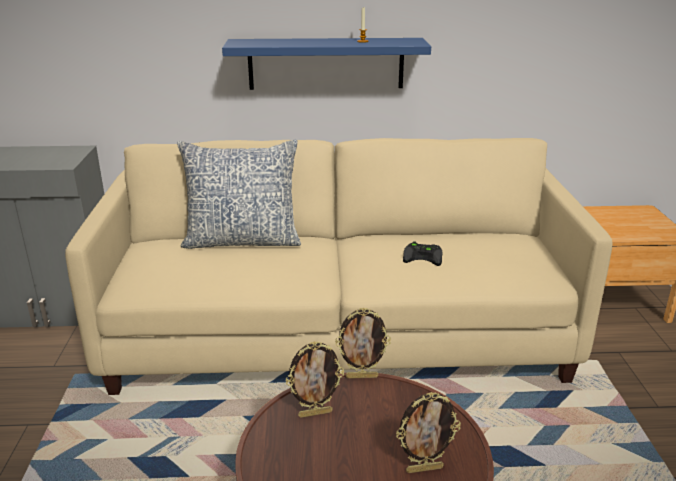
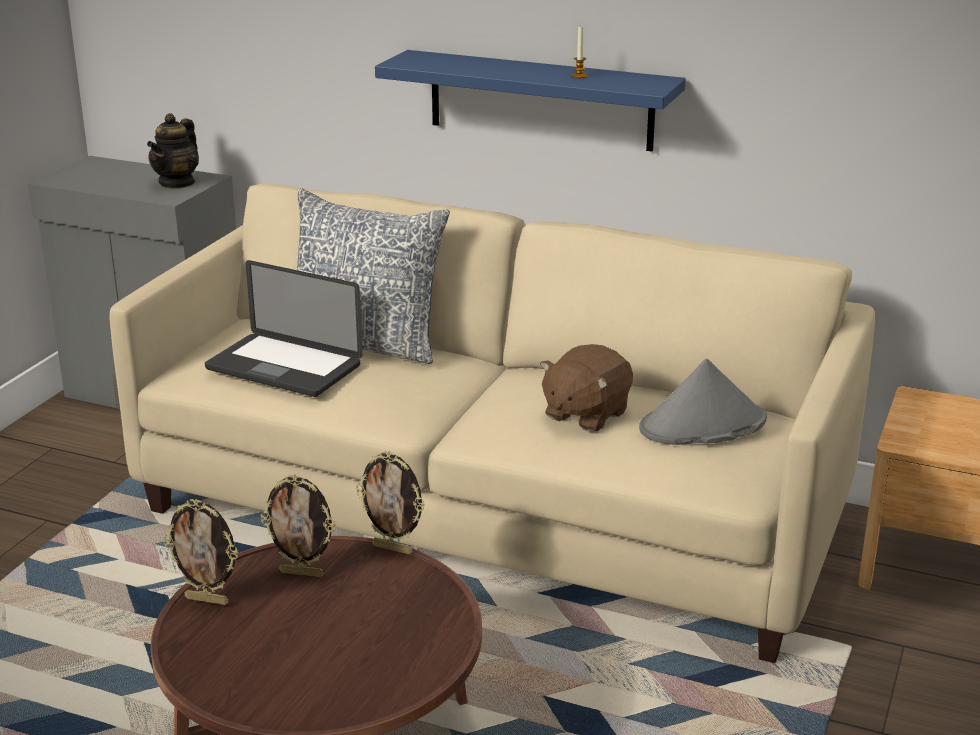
camera: 25 degrees right, 0 degrees up
picture frame [396,392,461,473] -> picture frame moved to [163,499,238,605]
black game controller [403,241,443,266] -> brown plush toy [540,344,633,432]
none -> teapot [147,113,199,189]
none -> laptop [205,260,362,397]
none -> grey hat [639,359,767,445]

